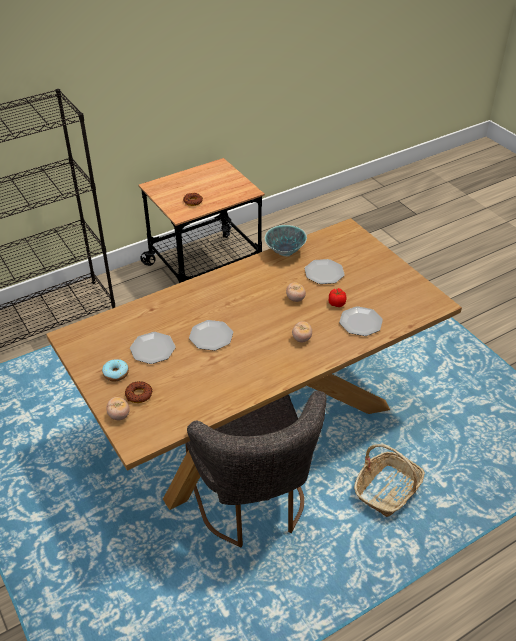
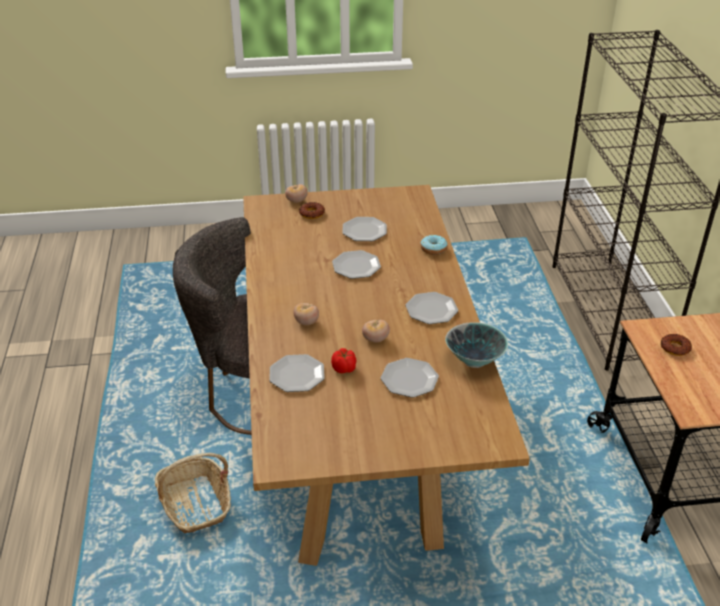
camera: 115 degrees right, 5 degrees down
donut [102,359,129,381] -> donut moved to [421,235,447,255]
none -> plate [406,292,458,324]

